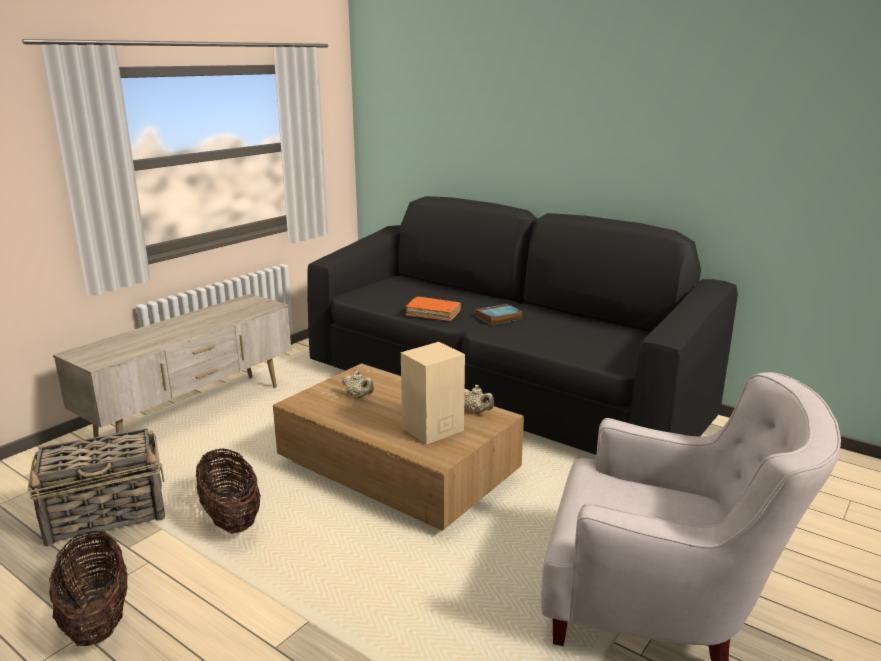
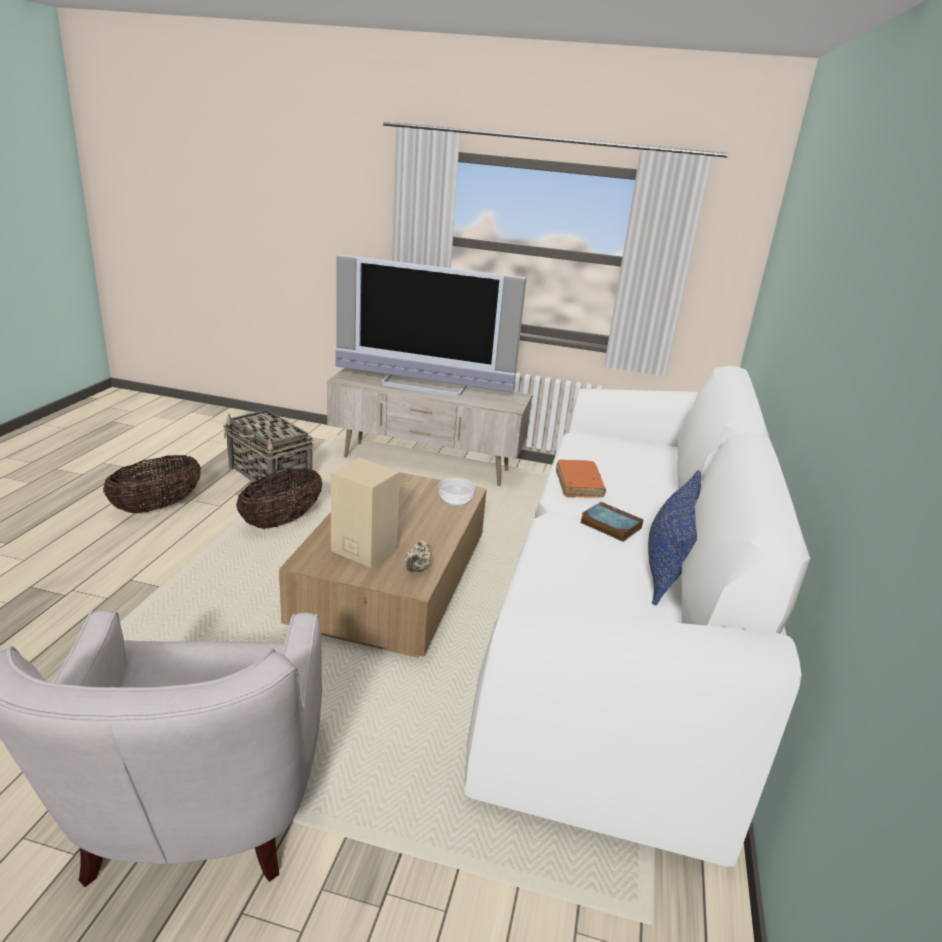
camera: 65 degrees right, 5 degrees up
black sofa [307,196,738,455] -> white sofa [465,366,810,867]
beige teapot [342,371,374,398] -> none
none -> television [336,255,527,397]
none -> bowl [438,478,475,506]
none -> blue pillow [648,470,701,606]

